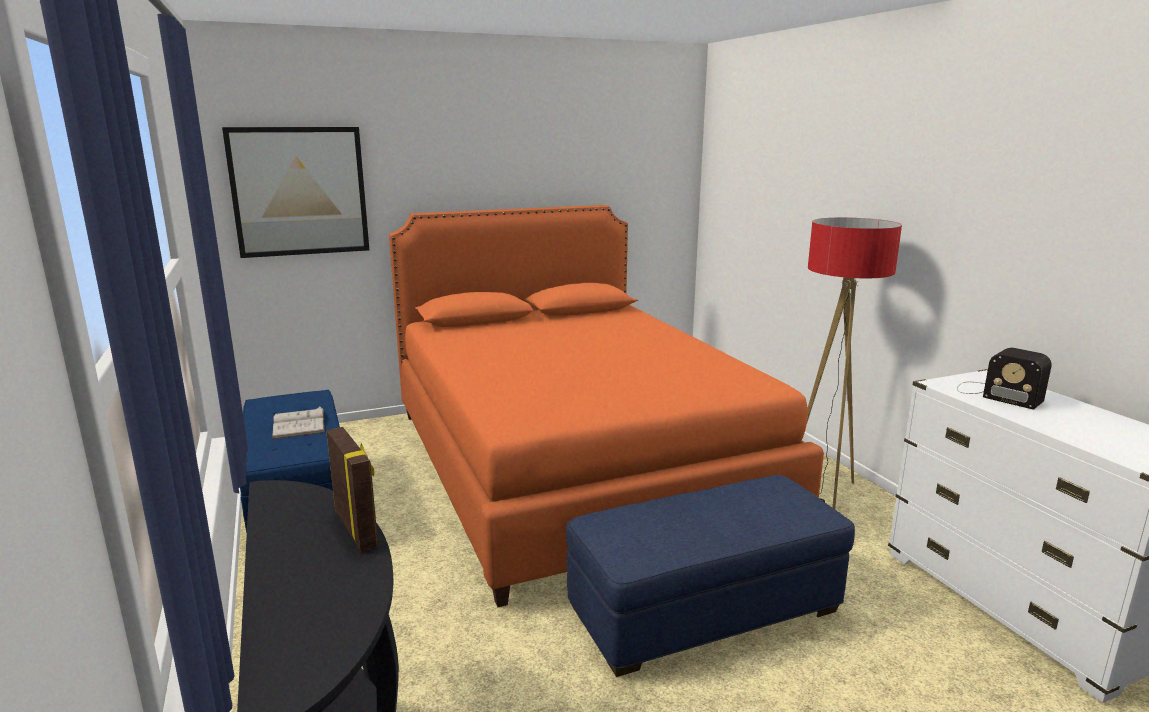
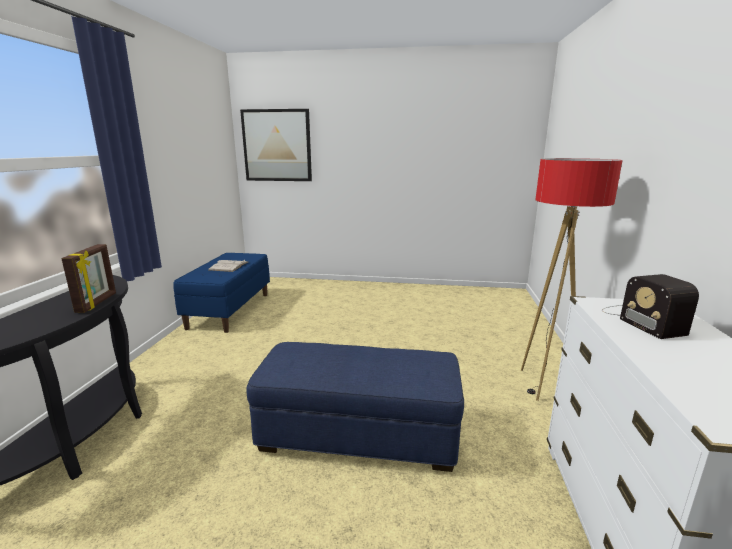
camera: 30 degrees right, 0 degrees up
orange bed [389,205,824,607] -> none

